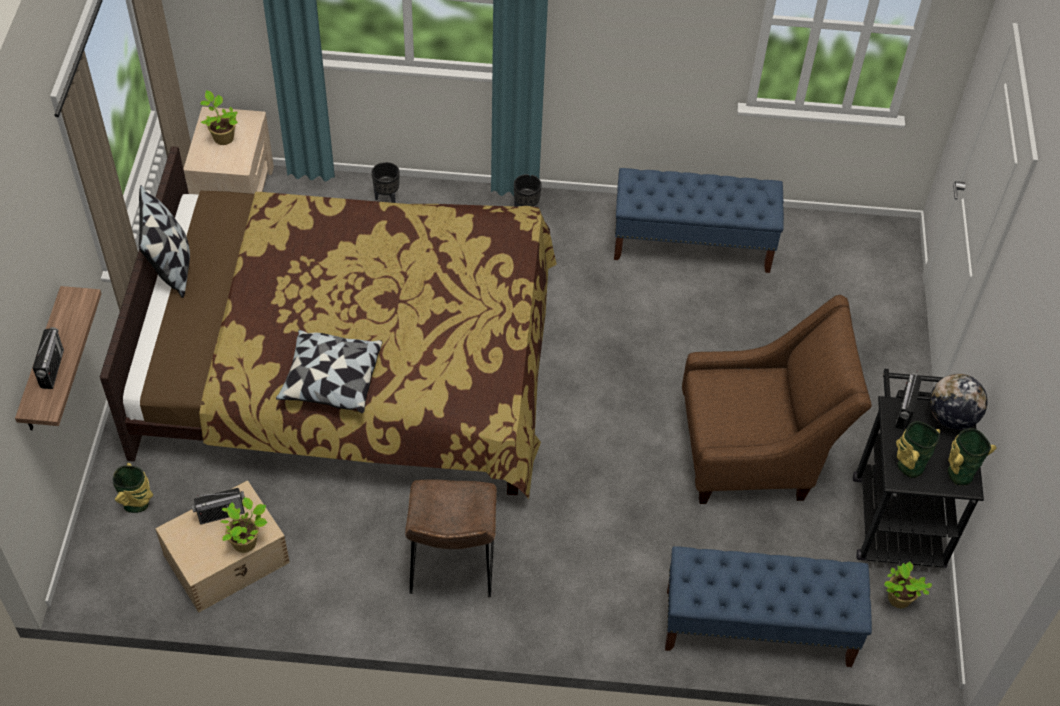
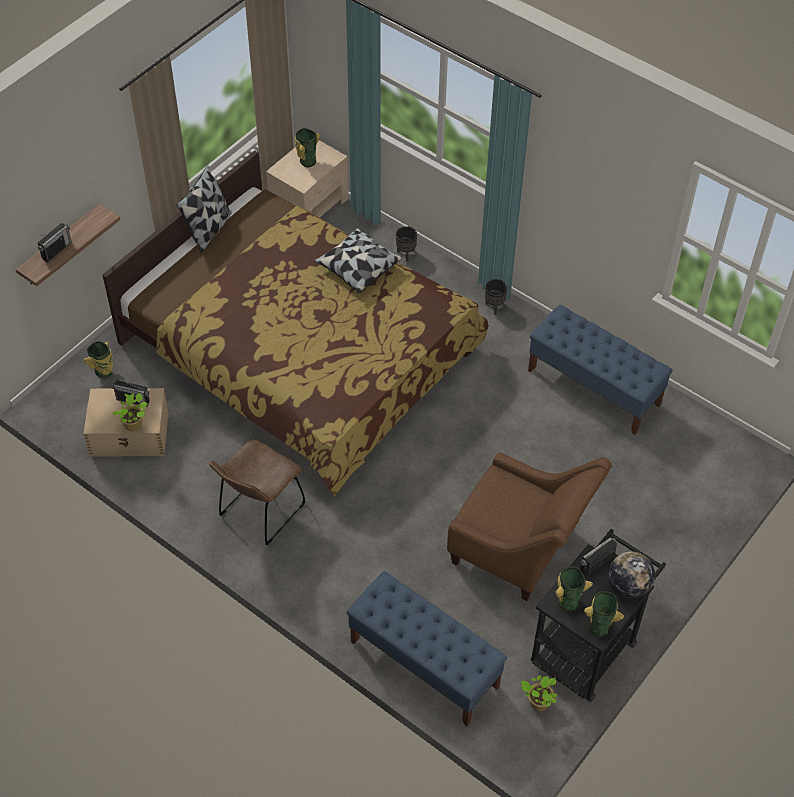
camera: 35 degrees right, 0 degrees up
potted plant [200,90,238,145] -> vase [295,128,320,168]
pillow [276,330,382,413] -> pillow moved to [314,228,402,294]

